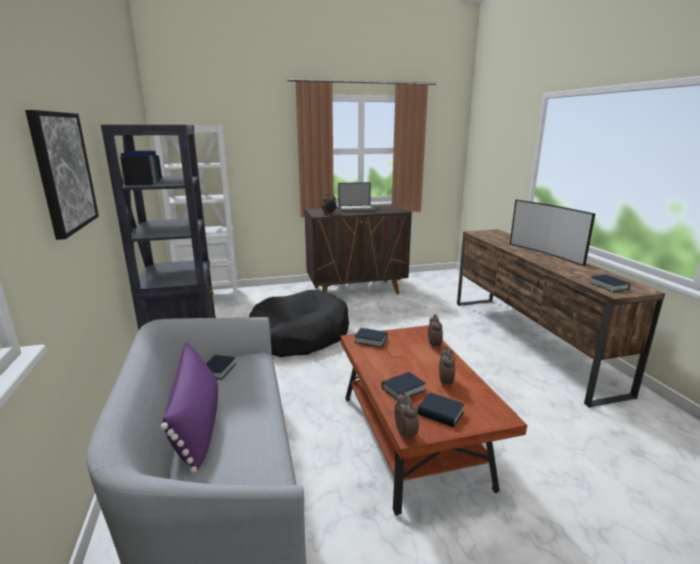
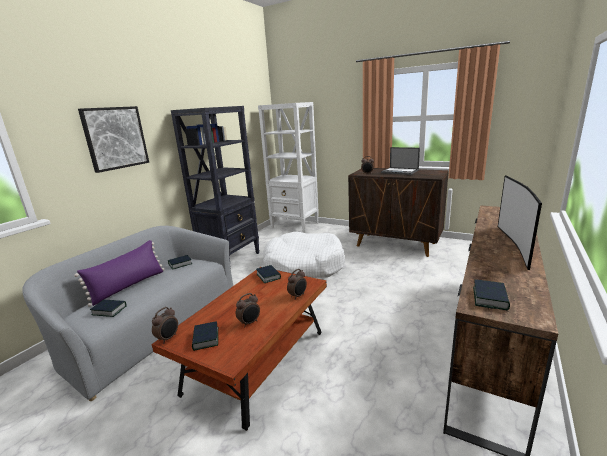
camera: 45 degrees right, 0 degrees up
black dog bed [249,290,349,357] -> white dog bed [263,232,345,278]
book [382,372,426,399] -> book moved to [90,300,126,317]

